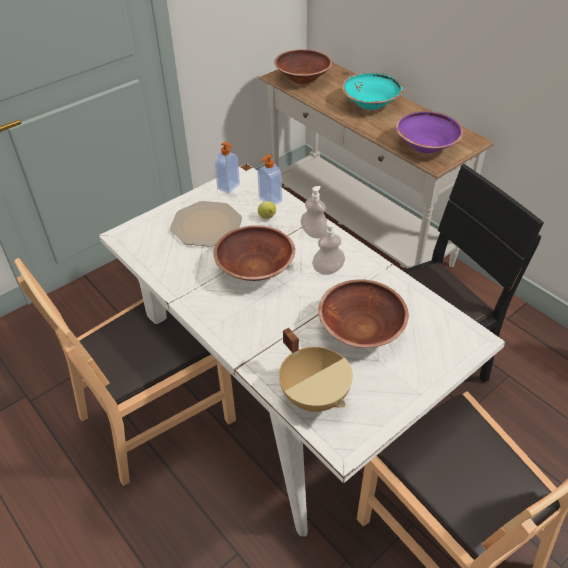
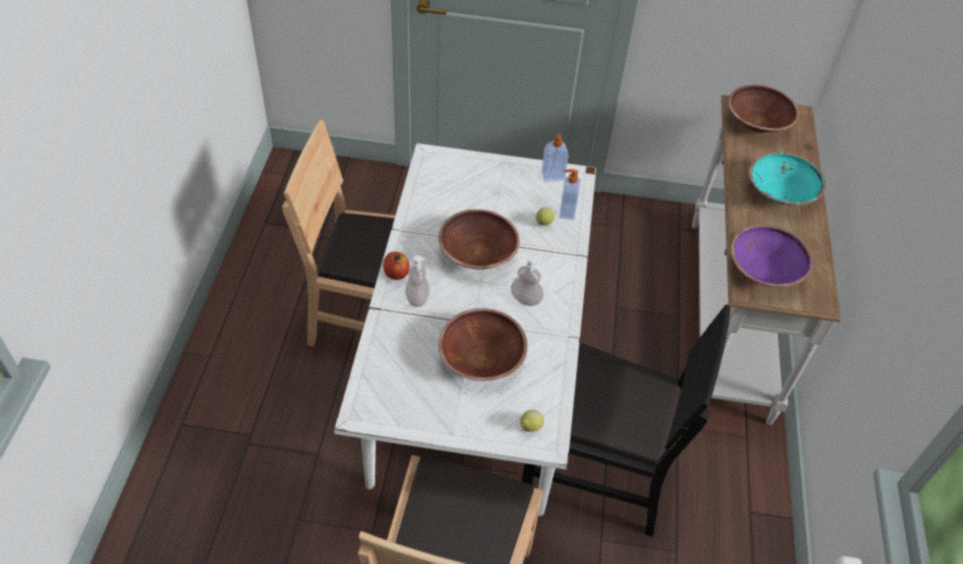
camera: 45 degrees right, 5 degrees up
plate [170,201,242,247] -> none
beige cooking pot [279,328,353,412] -> none
soap dispenser [301,186,328,239] -> soap dispenser moved to [405,255,430,307]
none -> apple [383,251,410,280]
none -> lemon [520,410,544,432]

